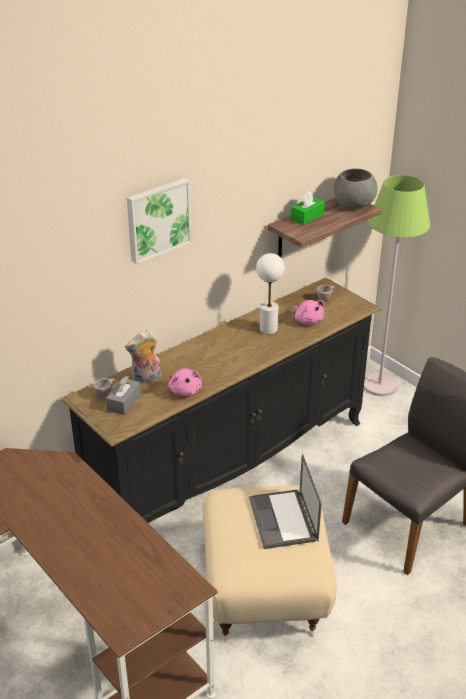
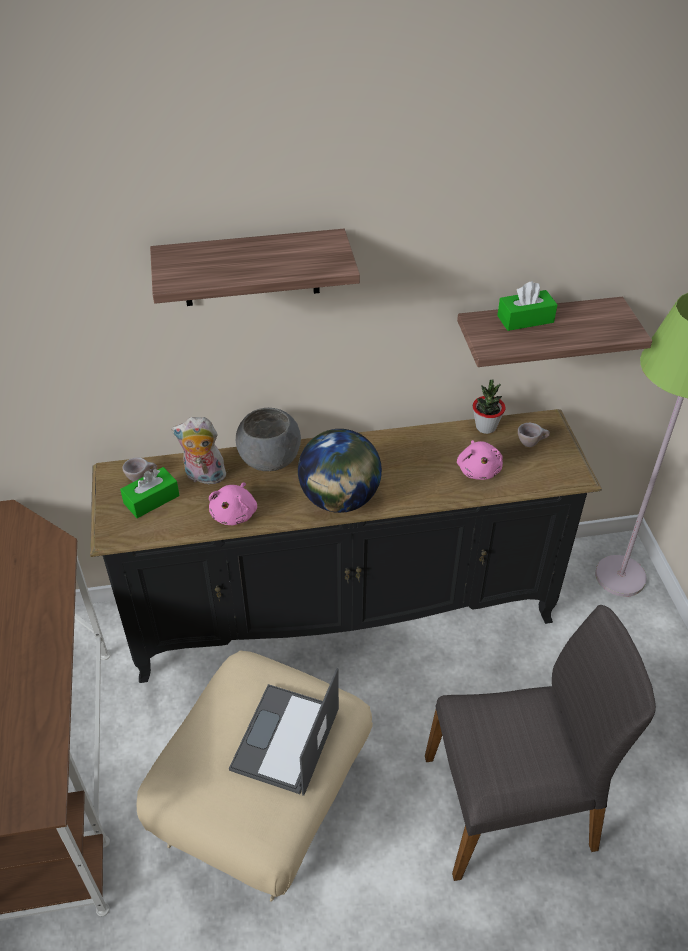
camera: 30 degrees right, 10 degrees up
grey tissue box [106,376,141,415] -> green tissue box [120,467,180,518]
picture [127,178,192,264] -> shelf [150,229,360,306]
white table lamp [256,253,285,334] -> none
grey bowl [334,168,378,209] -> grey bowl moved to [236,408,301,471]
none -> globe [298,429,382,513]
none -> potted plant [473,380,506,434]

